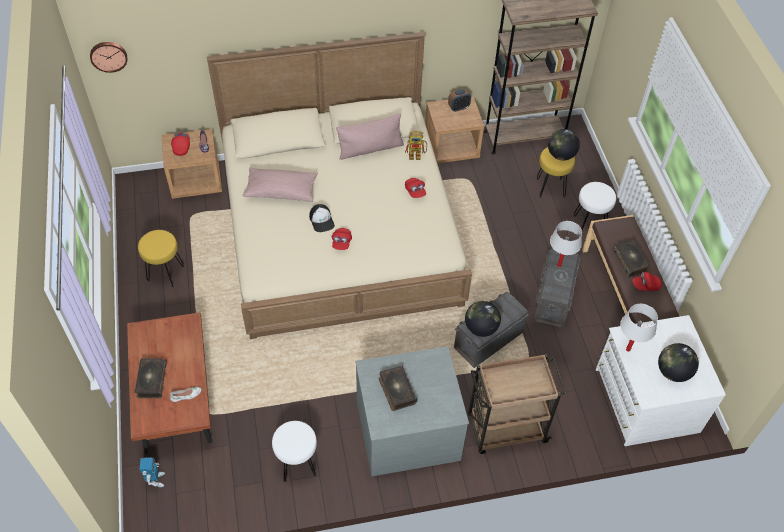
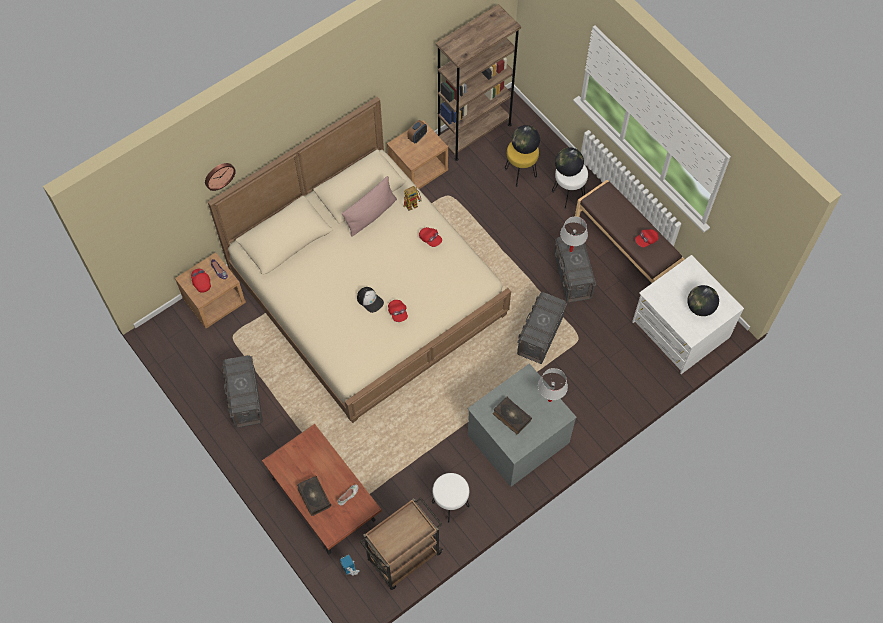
camera: 25 degrees left, 10 degrees up
wall clock [90,42,127,73] -> wall clock moved to [205,163,236,191]
yellow stool [138,230,184,287] -> grey storage box [222,355,263,428]
pink pillow [243,167,318,202] -> none
globe [465,301,501,337] -> globe moved to [555,147,584,176]
brown cart [468,354,567,454] -> brown cart moved to [360,497,443,590]
book [613,240,650,278] -> none
white table lamp [620,304,658,352] -> white table lamp moved to [538,368,568,402]

